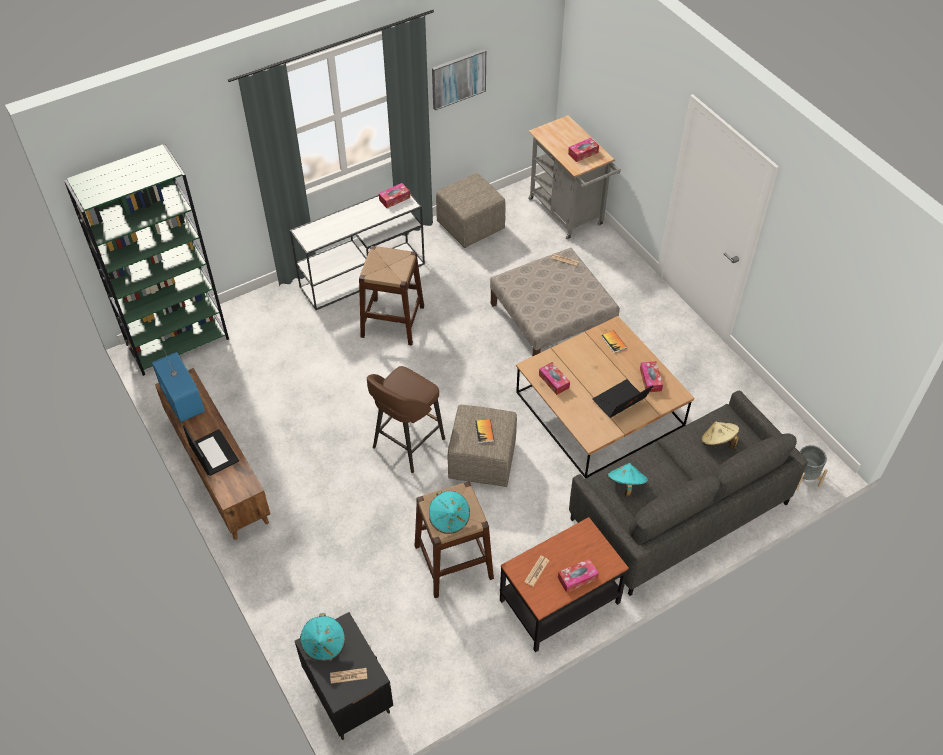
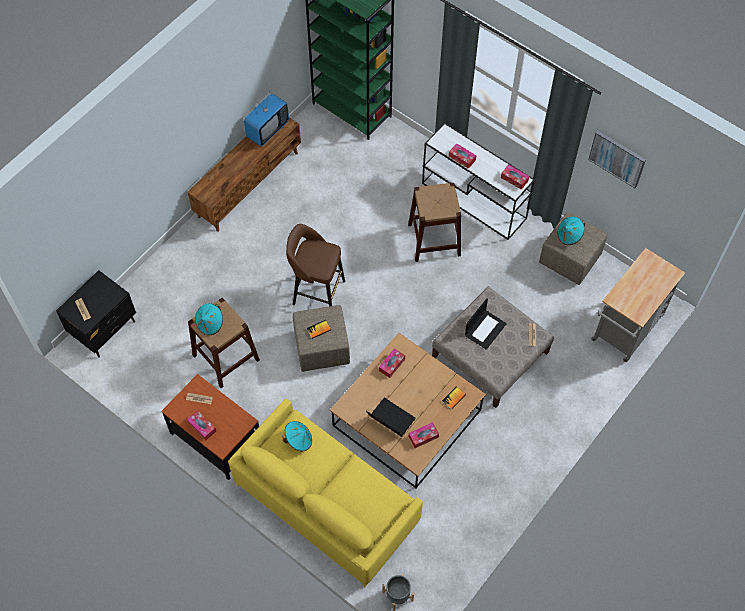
camera: 70 degrees right, 10 degrees up
laptop [183,425,239,476] -> laptop moved to [465,298,507,350]
turquoise hat [300,613,345,661] -> turquoise hat moved to [557,217,585,245]
tissue box [568,138,599,162] -> tissue box moved to [449,143,476,169]
grey sofa [569,391,808,596] -> yellow sofa [228,399,423,587]
beige hat [701,422,739,449] -> none

